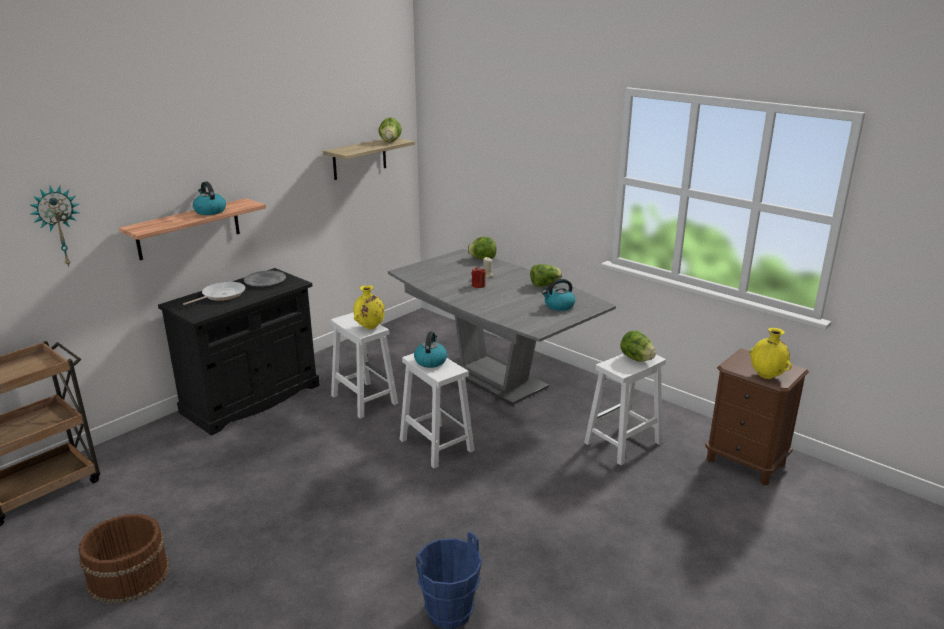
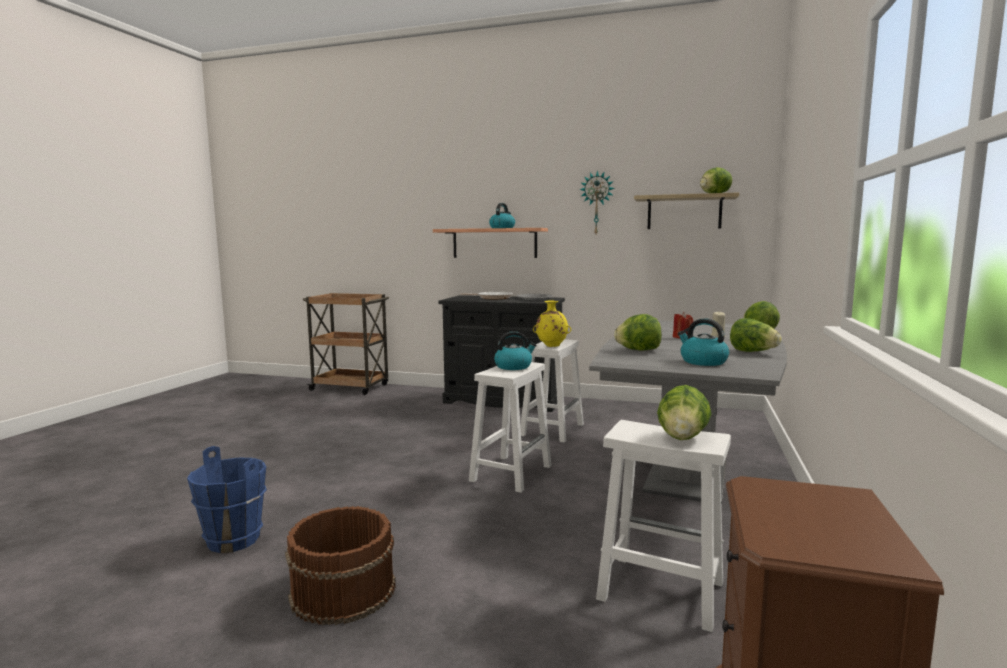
camera: 65 degrees right, 15 degrees down
wall clock [30,186,79,267] -> wall clock moved to [579,170,615,234]
brown bucket [78,514,170,604] -> brown bucket moved to [285,506,396,625]
yellow vase [749,328,792,379] -> none
none -> lettuce [614,314,662,351]

